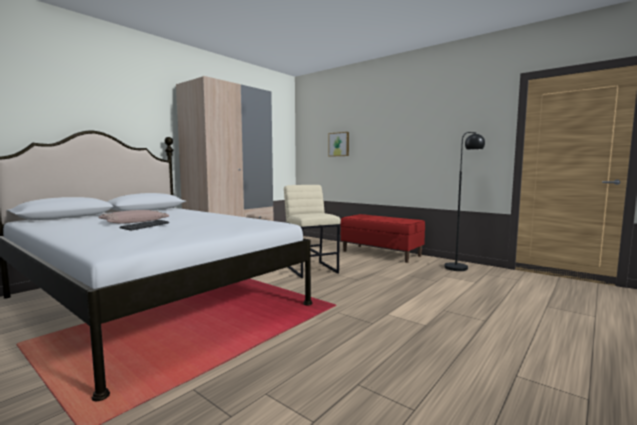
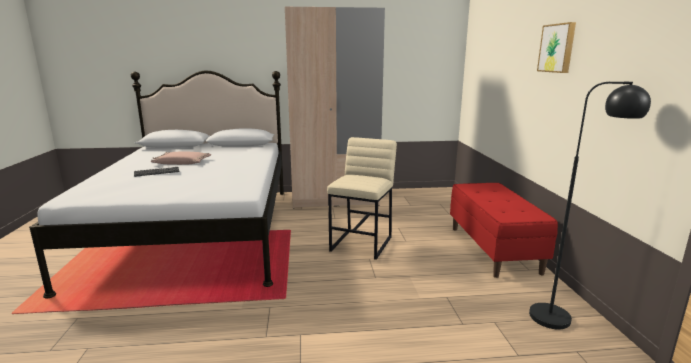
camera: 45 degrees right, 10 degrees up
picture [328,132,349,157] -> picture moved to [537,22,576,73]

